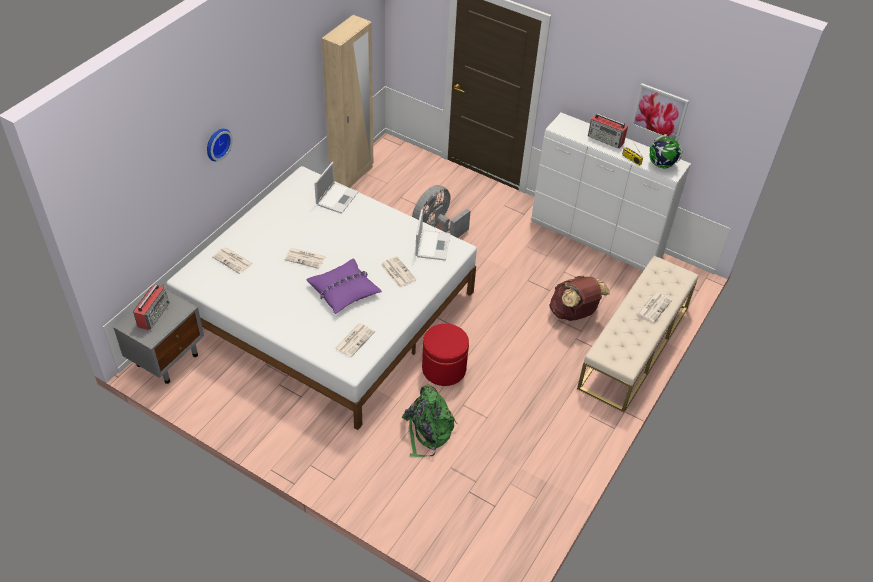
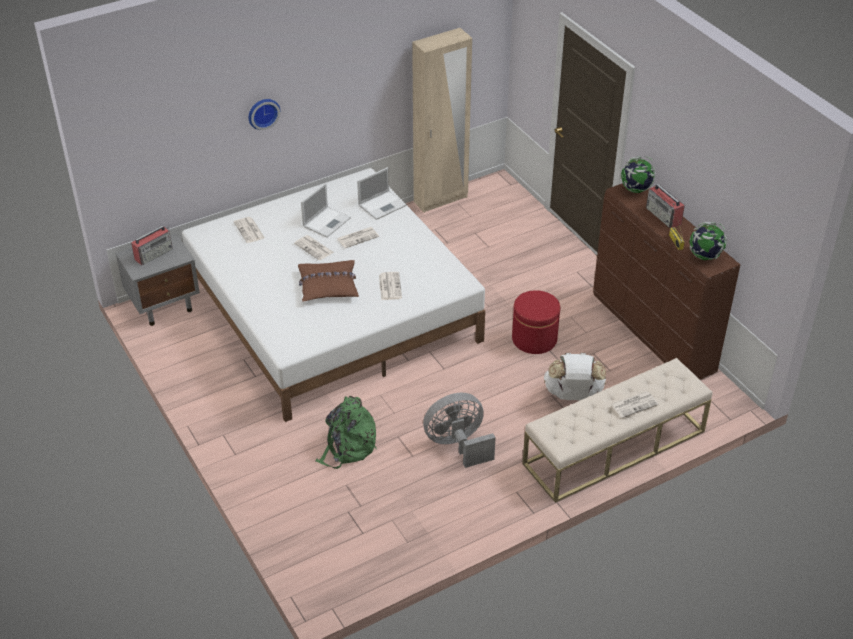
camera: 30 degrees right, 5 degrees down
purple pillow [306,258,382,314] -> brown pillow [298,260,359,302]
newspaper [335,323,375,357] -> newspaper moved to [337,227,379,248]
grey fan [412,185,471,238] -> grey fan moved to [423,393,496,468]
laptop [415,209,450,260] -> laptop moved to [301,183,351,237]
red ottoman [422,324,469,386] -> red ottoman moved to [512,290,560,354]
white dresser [531,112,691,271] -> brown dresser [593,183,740,380]
brown backpack [549,276,610,321] -> white backpack [544,352,606,401]
picture [631,83,689,142] -> none
none -> globe [621,156,656,193]

